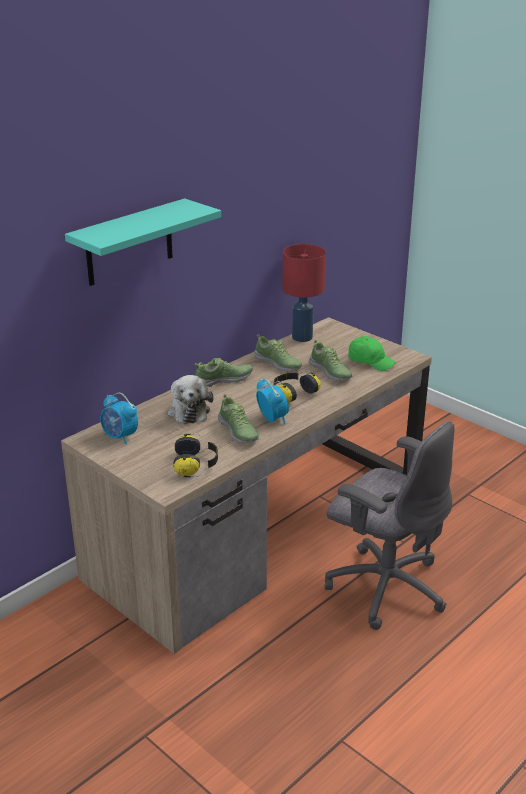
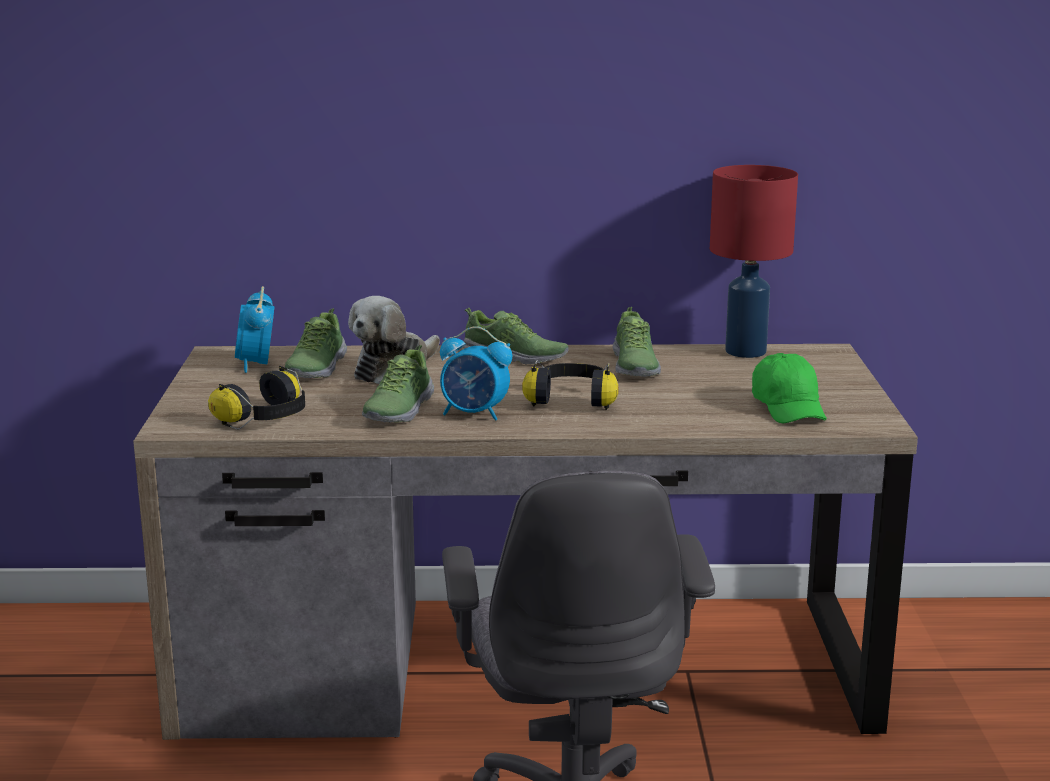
camera: 45 degrees right, 10 degrees down
turquoise shelf [65,198,221,286] -> none
alarm clock [256,378,289,425] -> alarm clock turned 90 degrees clockwise [440,326,512,421]
shoe [309,340,353,380] -> shoe moved to [284,308,347,378]

